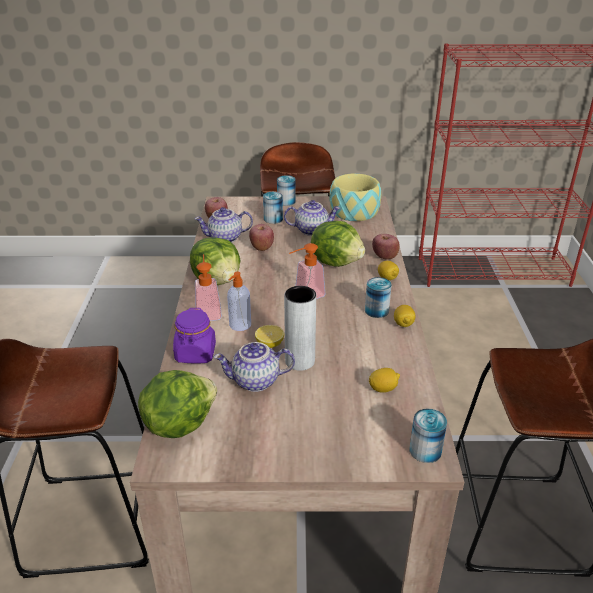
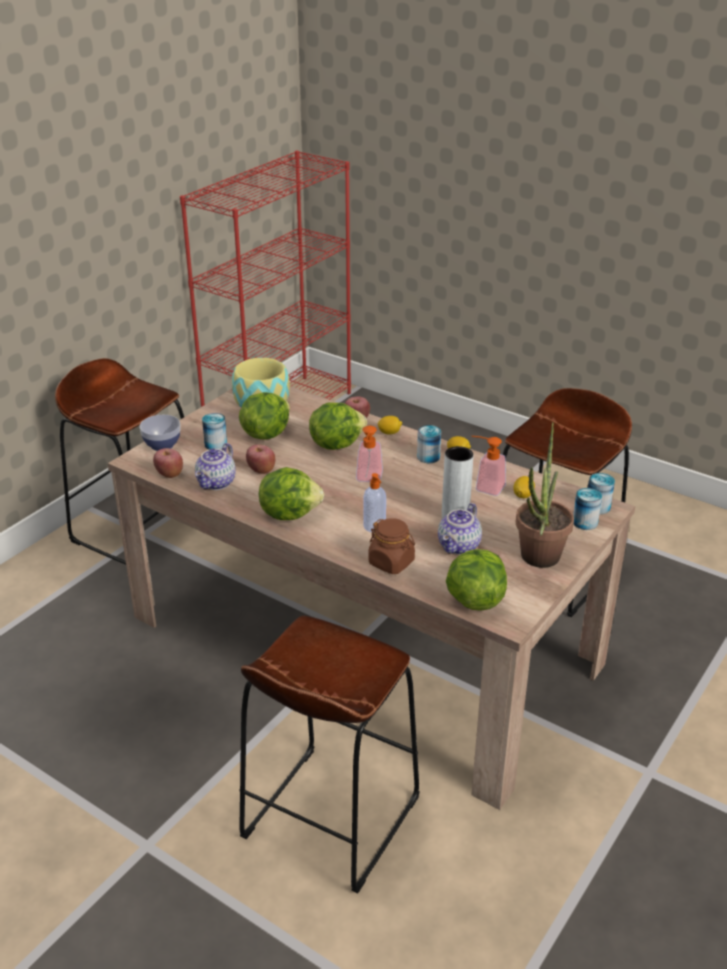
camera: 55 degrees left, 0 degrees up
purple jar [173,308,216,364] -> brown jar [369,518,415,574]
soap dispenser [195,254,222,321] -> soap dispenser moved to [472,436,506,496]
lemon [255,325,284,348] -> none
can [277,175,296,206] -> can moved to [573,488,602,530]
teapot [284,200,341,236] -> lettuce [239,392,290,440]
none -> bowl [139,415,181,451]
none -> potted plant [516,422,574,568]

